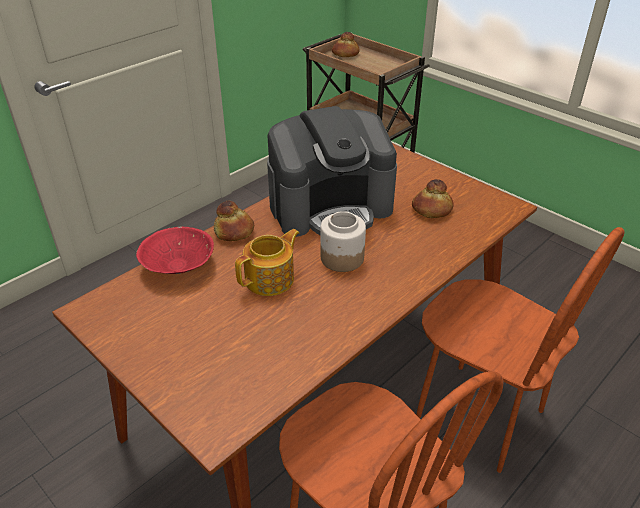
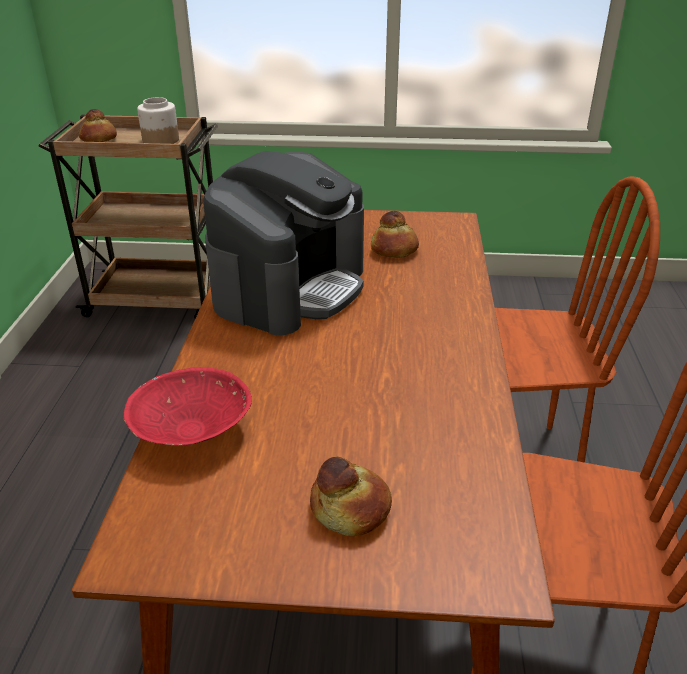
camera: 40 degrees left, 5 degrees down
bread [214,201,254,241] -> bread moved to [310,457,392,536]
teapot [235,229,299,296] -> none
jar [320,211,366,272] -> jar moved to [137,97,179,144]

